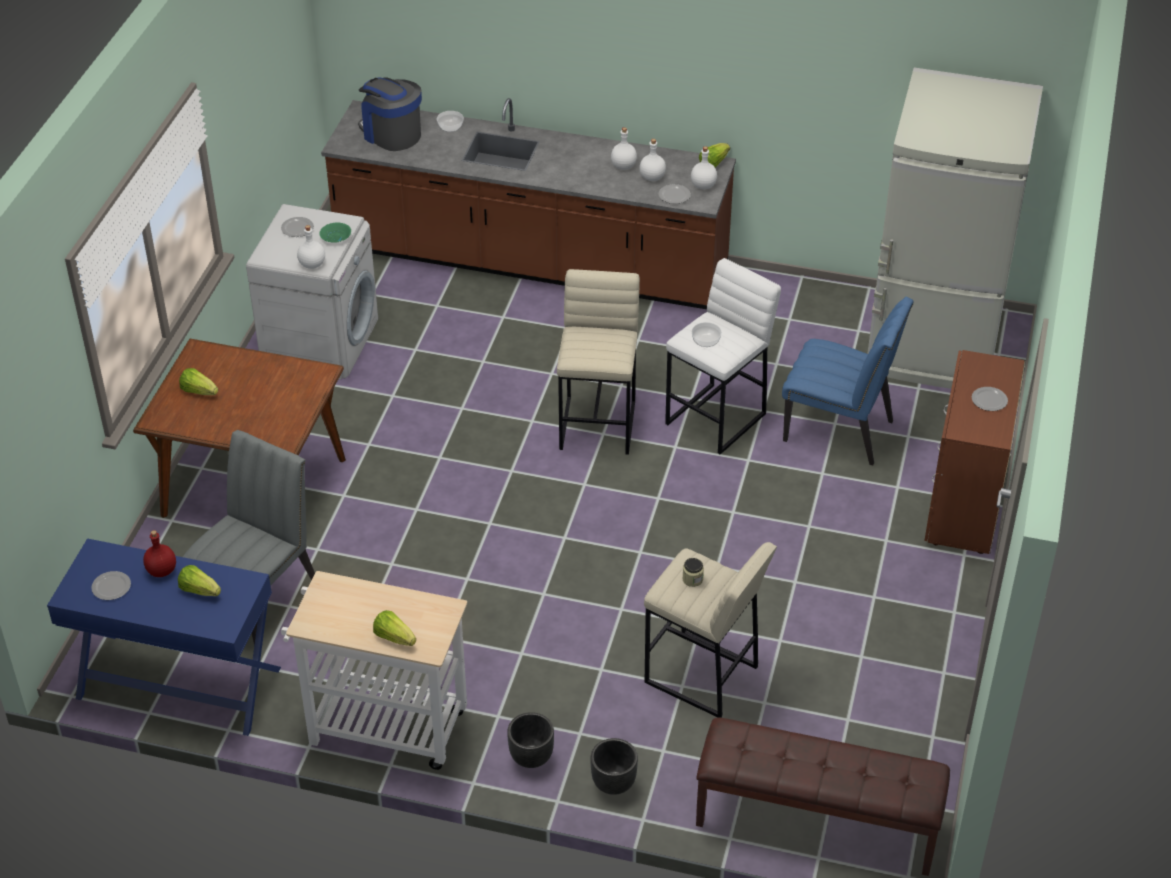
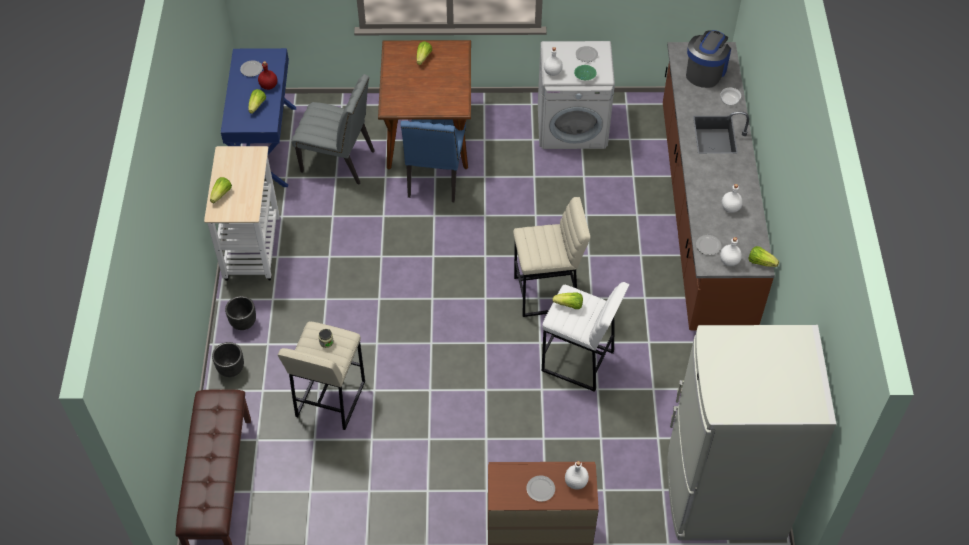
camera: 75 degrees right, 10 degrees up
white bottle [639,139,666,181] -> white bottle moved to [565,461,589,489]
bowl [692,322,722,347] -> lettuce [552,292,583,309]
blue chair [782,296,914,465] -> blue chair moved to [401,119,466,202]

